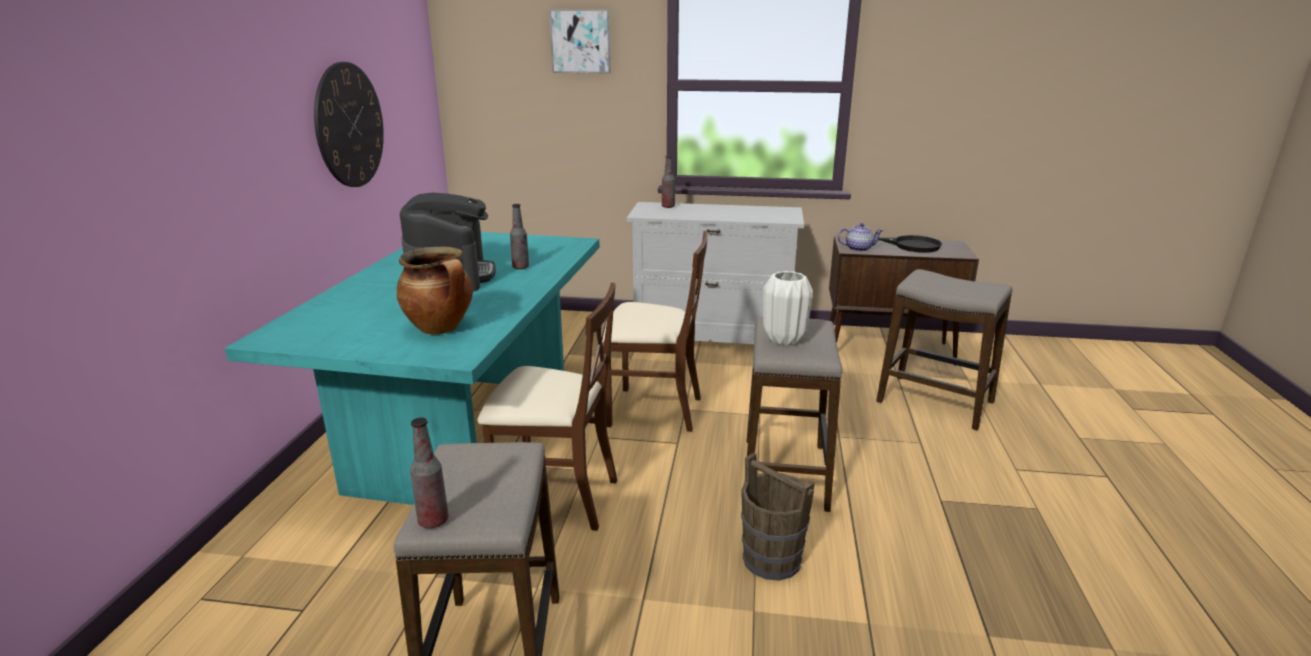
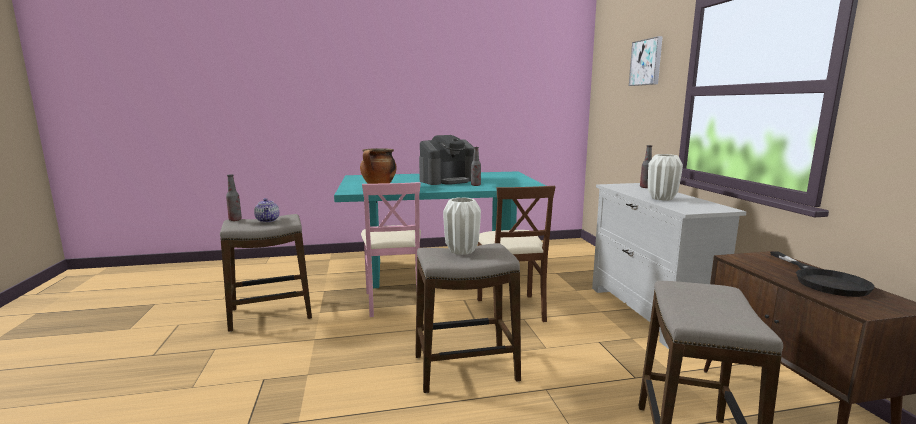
camera: 70 degrees right, 10 degrees down
wall clock [314,62,384,187] -> none
brown chair [477,283,617,531] -> pink chair [361,182,421,317]
brown bucket [741,452,815,581] -> none
teapot [838,223,883,252] -> teapot moved to [254,198,279,222]
none -> white vase [648,154,683,201]

